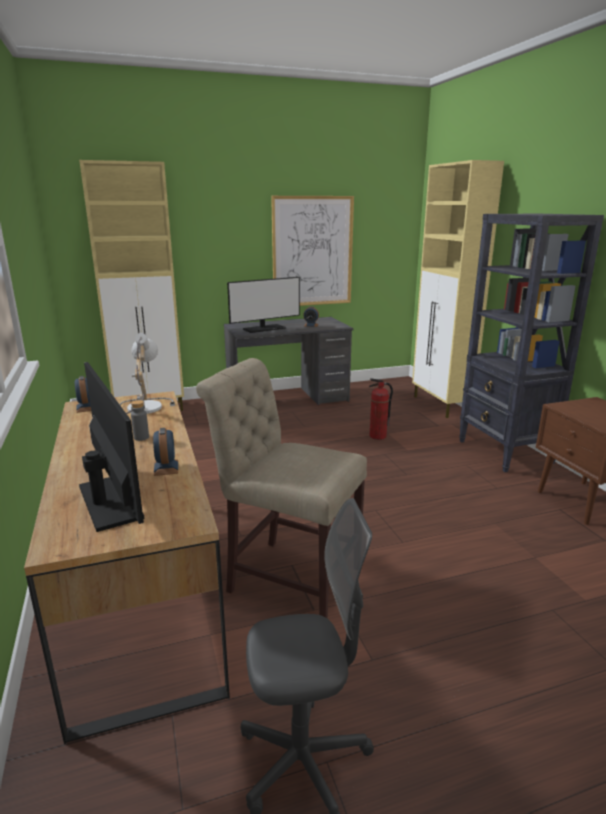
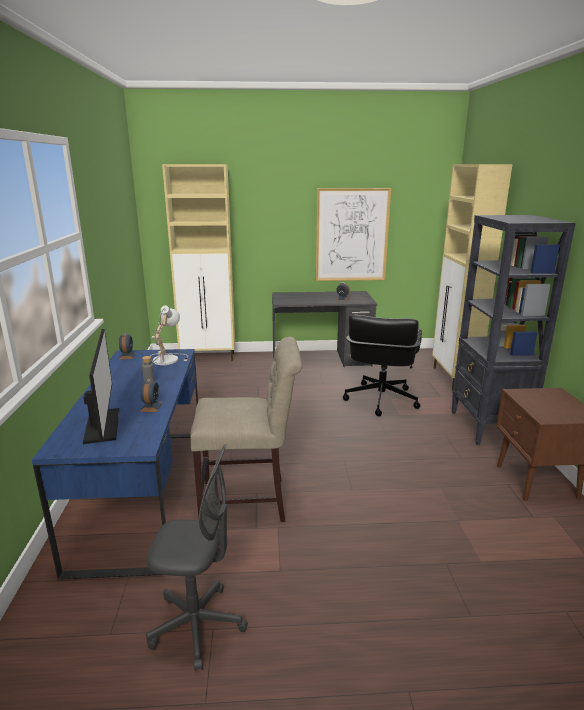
camera: 15 degrees right, 0 degrees up
brown desk [24,391,230,744] -> blue desk [32,349,198,580]
beige chair [196,358,367,619] -> beige chair turned 135 degrees clockwise [190,337,302,522]
monitor [227,277,300,333] -> none
fire extinguisher [369,378,393,440] -> black office chair [343,315,422,416]

